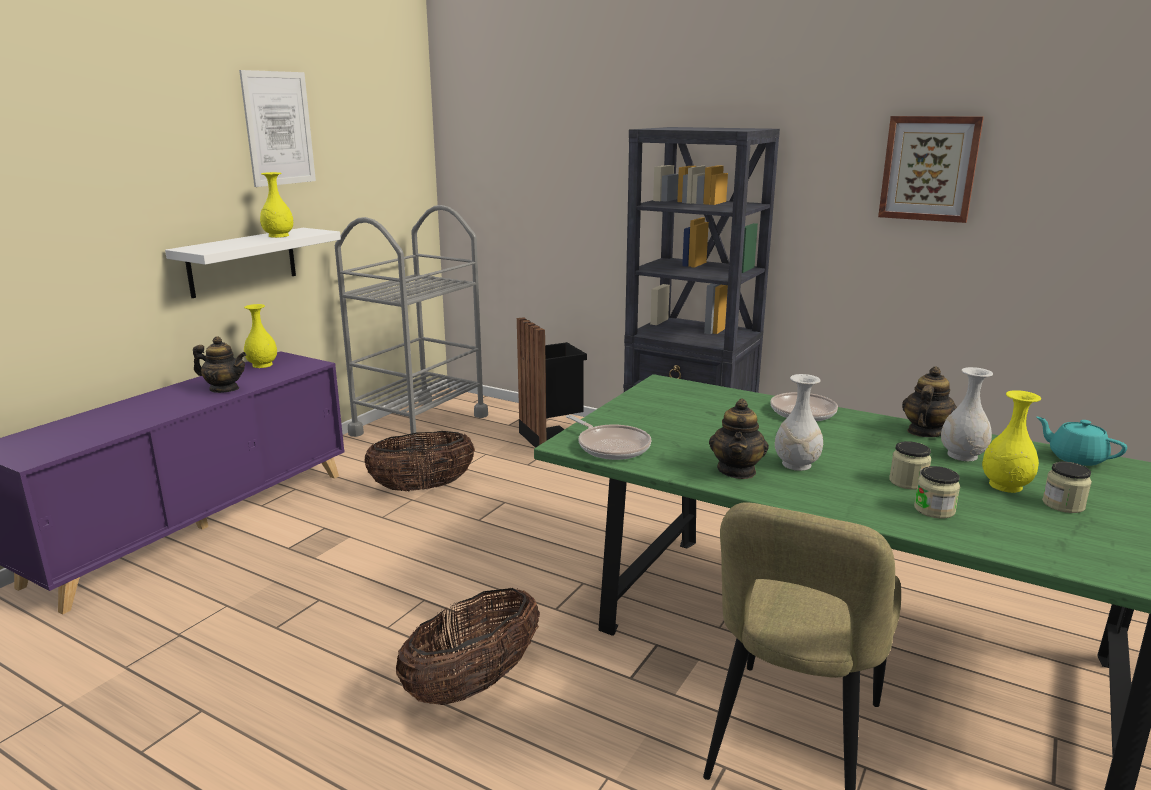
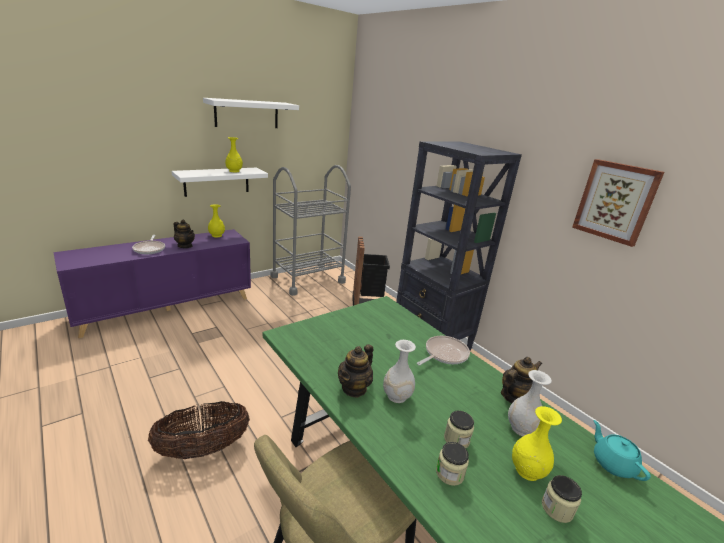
camera: 20 degrees right, 5 degrees up
picture [239,70,316,187] -> white shelf [203,98,299,128]
basket [364,431,475,491] -> none
frying pan [566,415,651,460] -> frying pan moved to [132,235,165,254]

